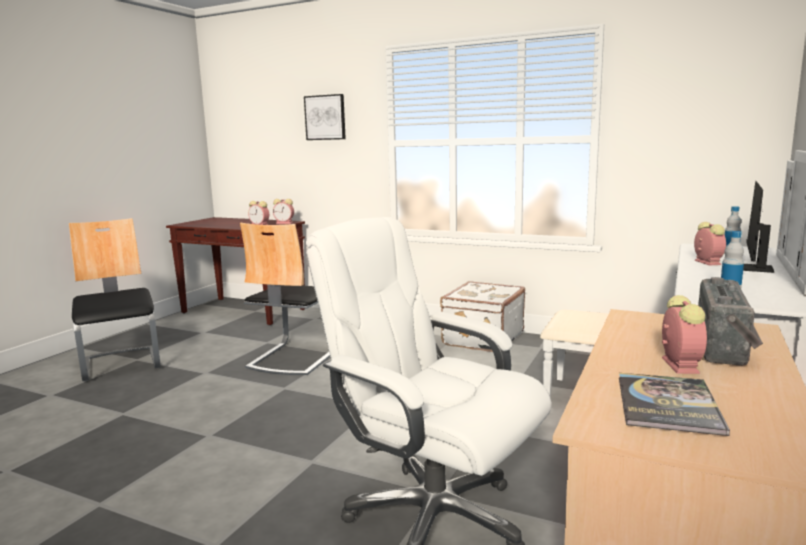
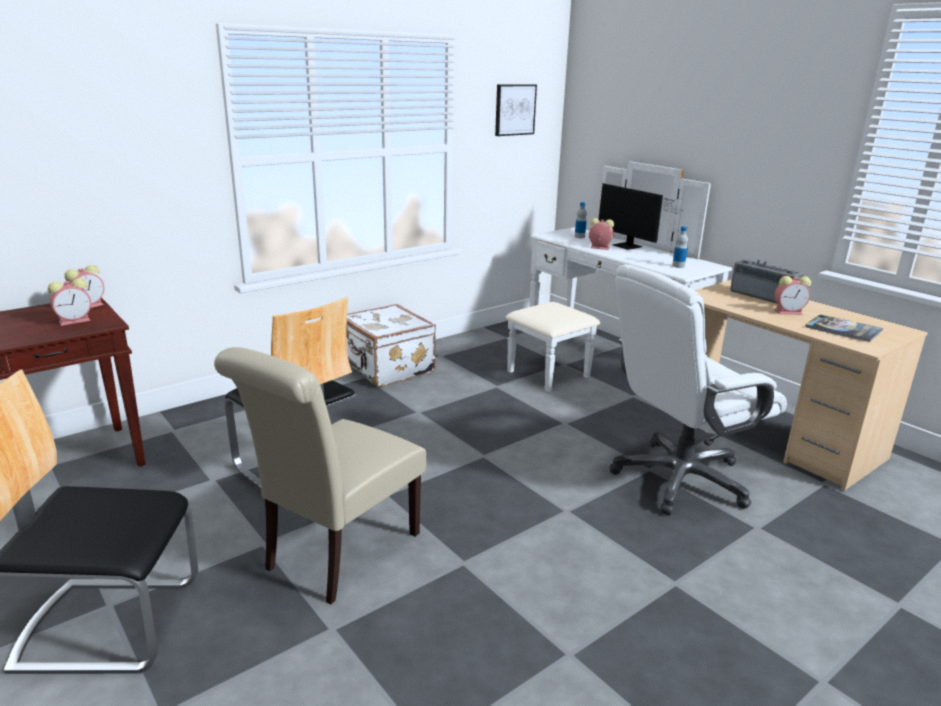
camera: 65 degrees left, 10 degrees up
picture [304,94,346,140] -> picture moved to [495,84,537,136]
alarm clock [662,295,707,374] -> alarm clock turned 150 degrees clockwise [775,276,811,315]
none -> beige chair [214,347,426,604]

